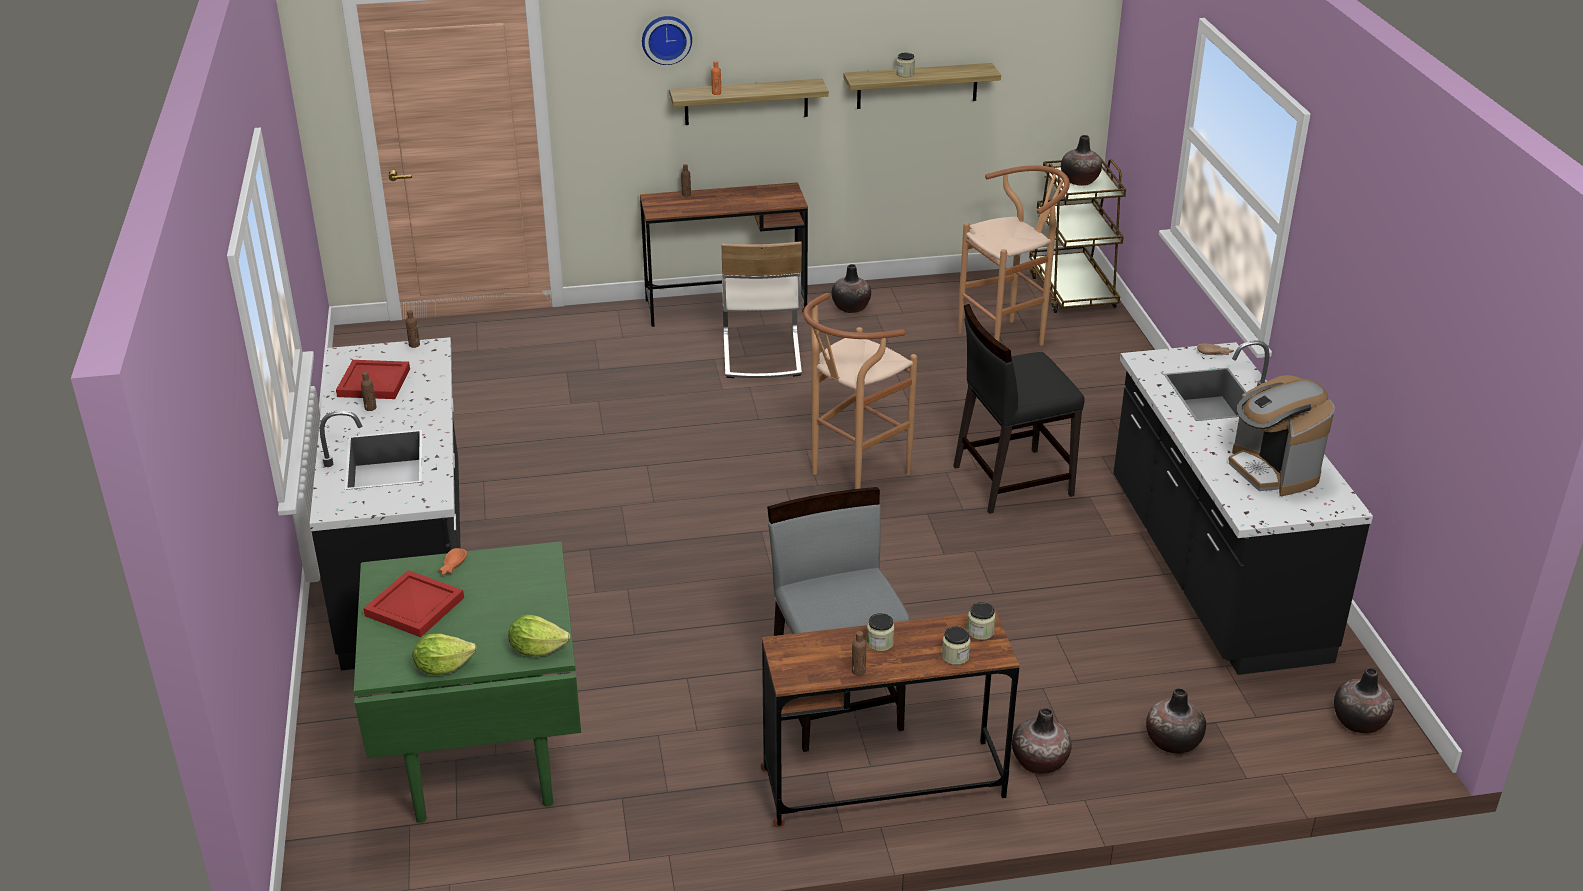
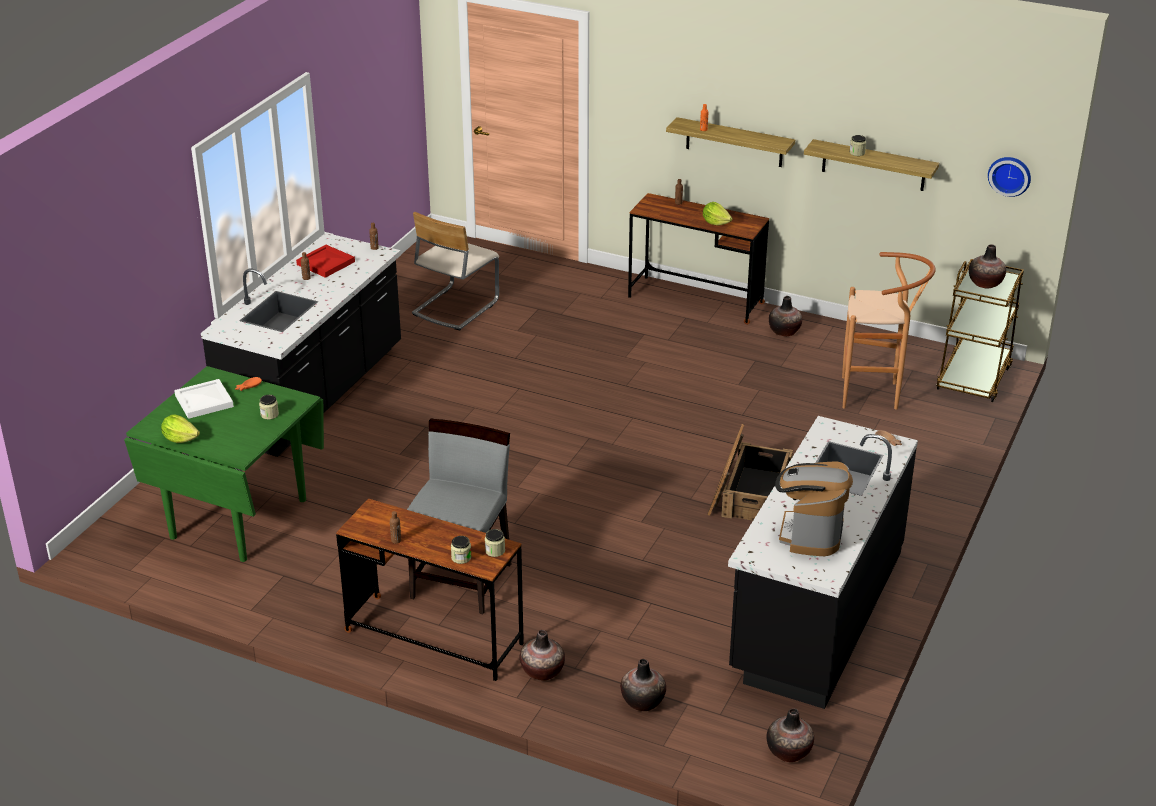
camera: 35 degrees right, 0 degrees up
red tray [363,570,464,637] -> white tray [174,379,234,419]
lettuce [508,615,570,657] -> lettuce moved to [703,202,732,225]
wall clock [642,16,692,65] -> wall clock moved to [988,157,1031,197]
beige chair [721,241,802,378] -> beige chair moved to [412,212,499,330]
brown stool [803,293,917,489] -> none
jar [866,613,895,651] -> jar moved to [259,395,279,420]
black chair [953,304,1085,514] -> crate [707,424,793,521]

